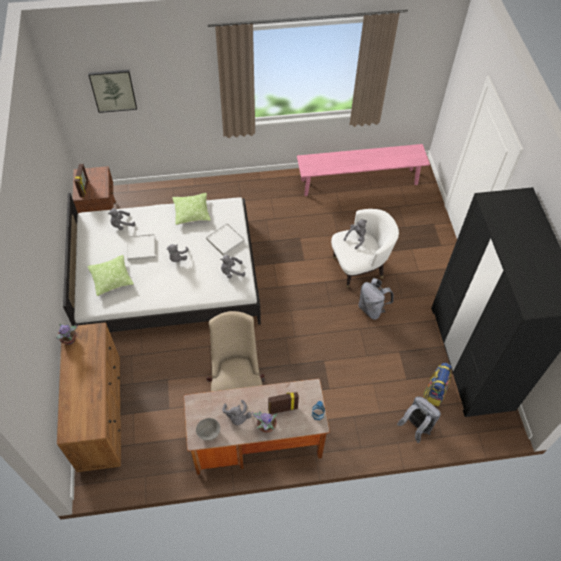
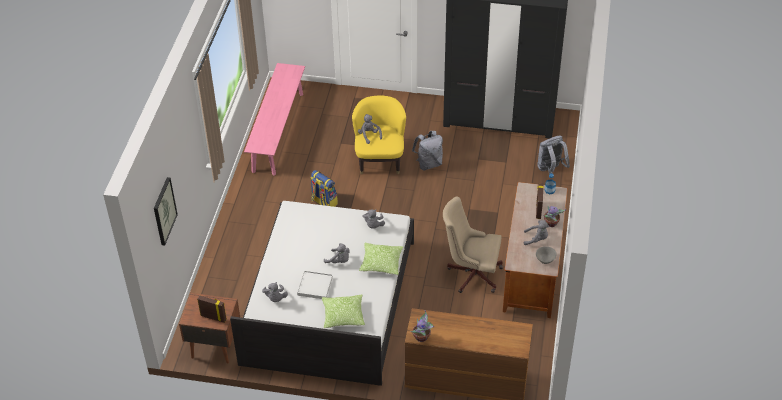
camera: 70 degrees left, 10 degrees down
pillow [172,193,211,225] -> pillow moved to [359,243,404,275]
white tray [206,223,245,256] -> none
white armchair [331,209,399,288] -> yellow armchair [352,96,406,175]
backpack [423,363,452,407] -> backpack moved to [310,170,338,207]

